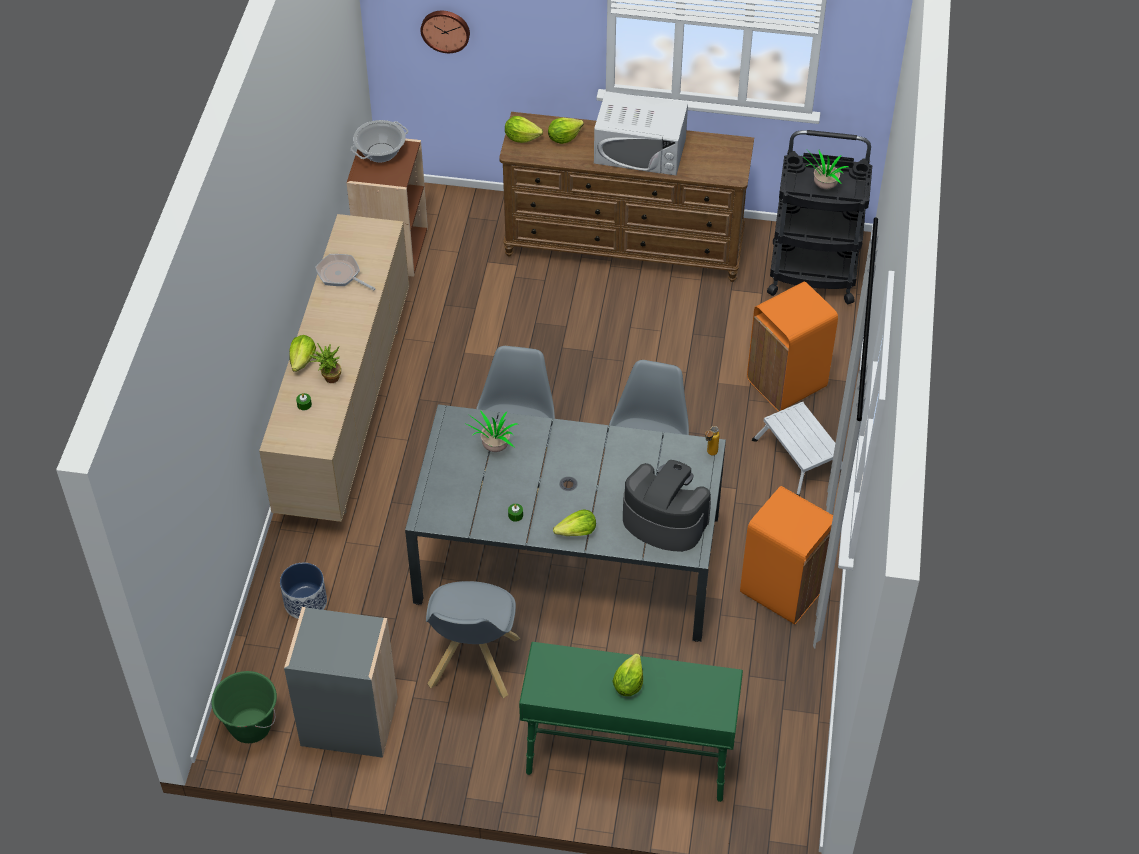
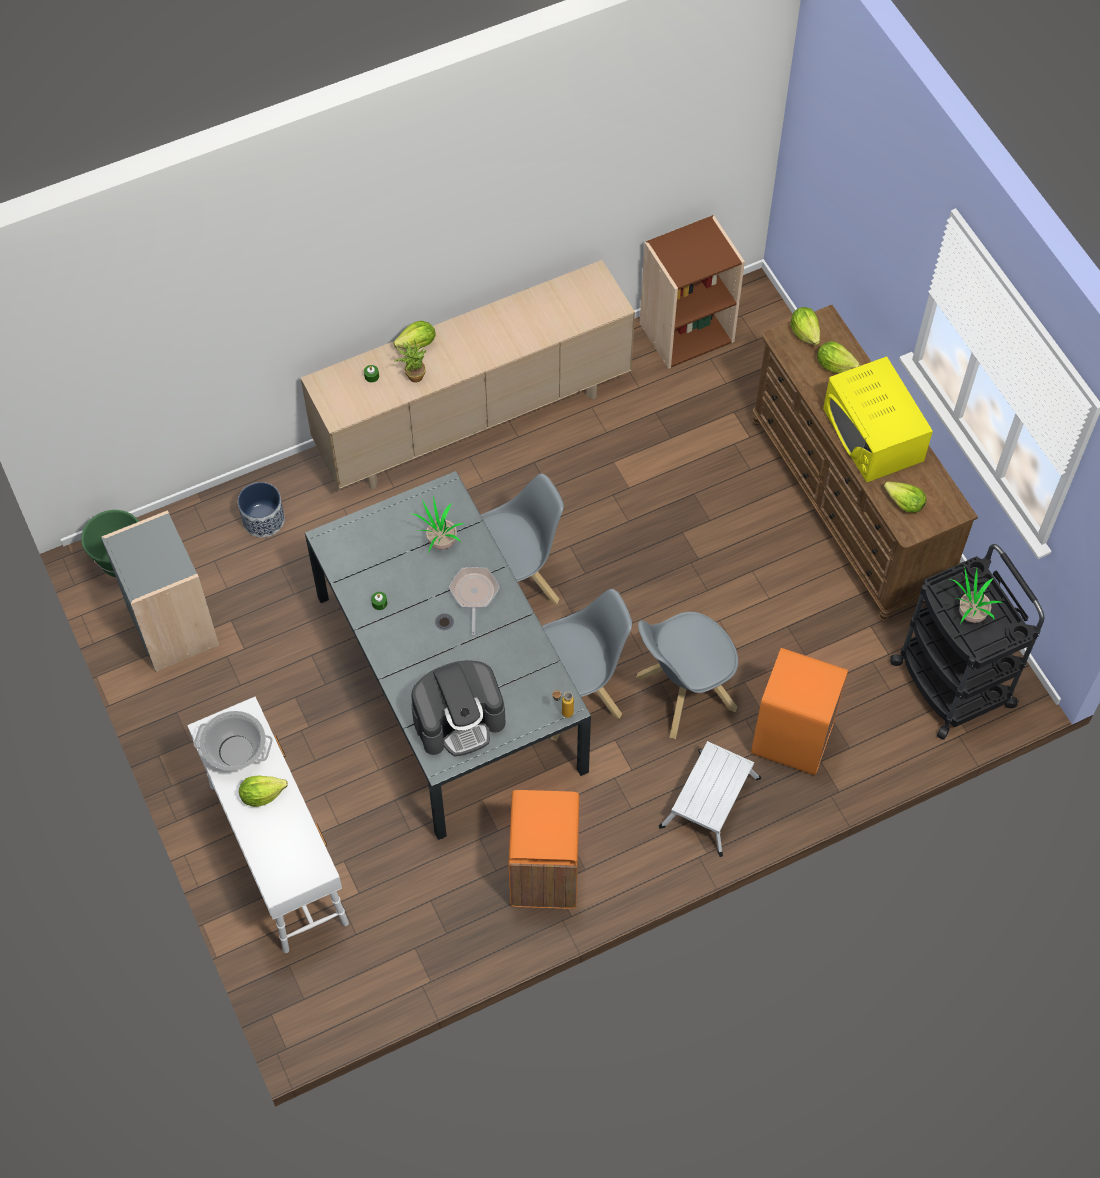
camera: 55 degrees right, 10 degrees up
frying pan [315,254,376,290] -> frying pan moved to [449,567,500,636]
cooking pot [350,120,409,163] -> cooking pot moved to [194,711,273,771]
wall clock [421,11,470,53] -> none
grey chair [426,581,520,698] -> grey chair moved to [636,612,738,739]
green console table [519,642,743,802] -> white console table [187,697,349,953]
lettuce [553,509,596,536] -> lettuce moved to [884,481,926,513]
white microwave [594,91,688,175] -> yellow microwave [823,356,933,482]
coffee machine [623,460,711,552] -> coffee machine turned 75 degrees clockwise [411,660,505,756]

